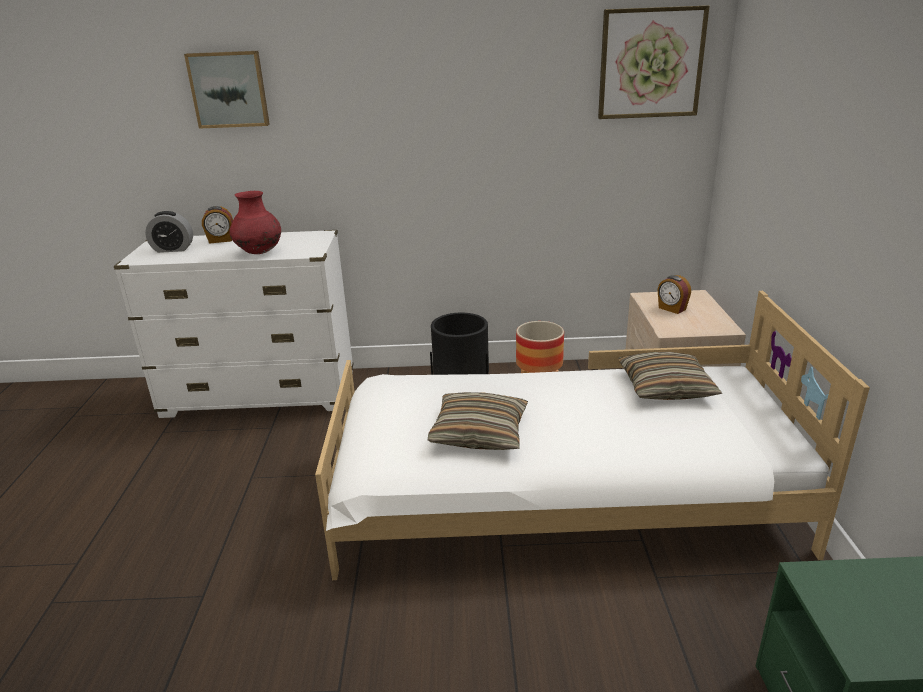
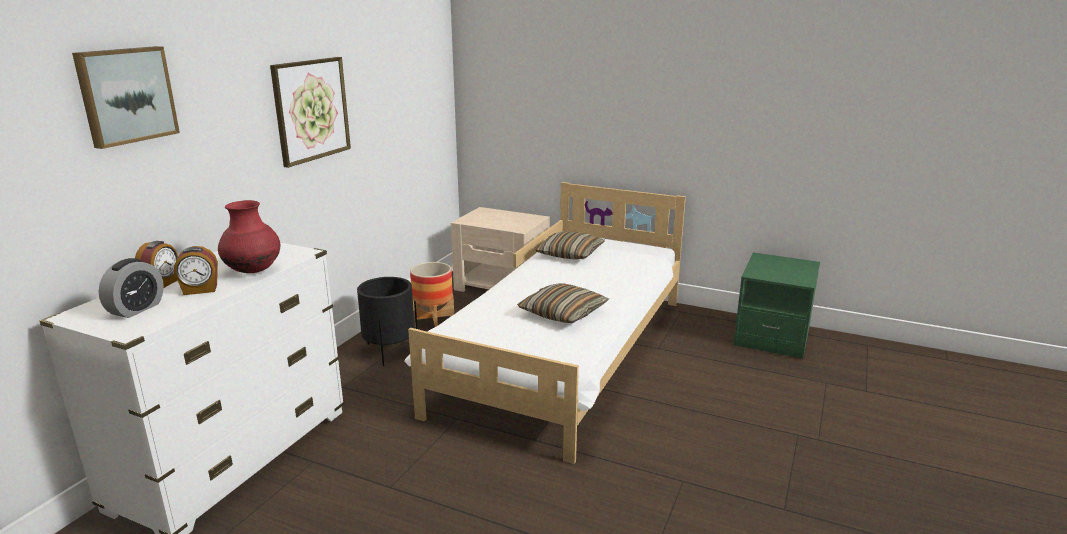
camera: 65 degrees left, 5 degrees down
picture [598,5,709,119] -> picture moved to [270,57,351,168]
alarm clock [657,275,691,314] -> alarm clock moved to [174,246,218,295]

